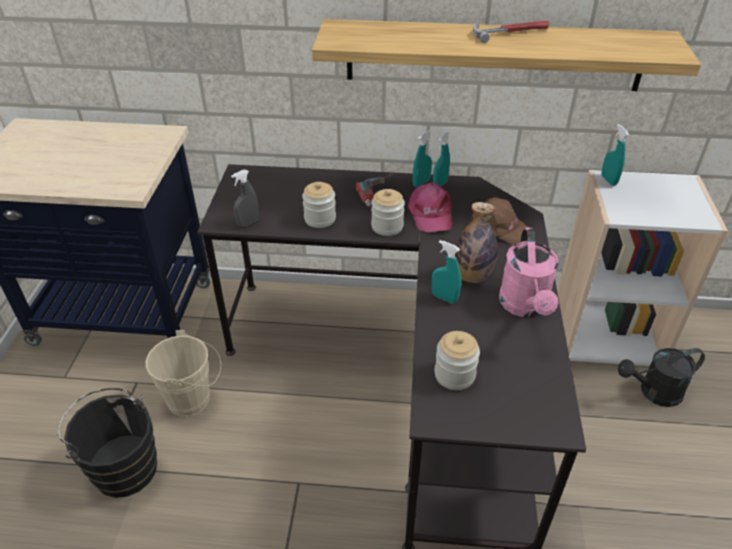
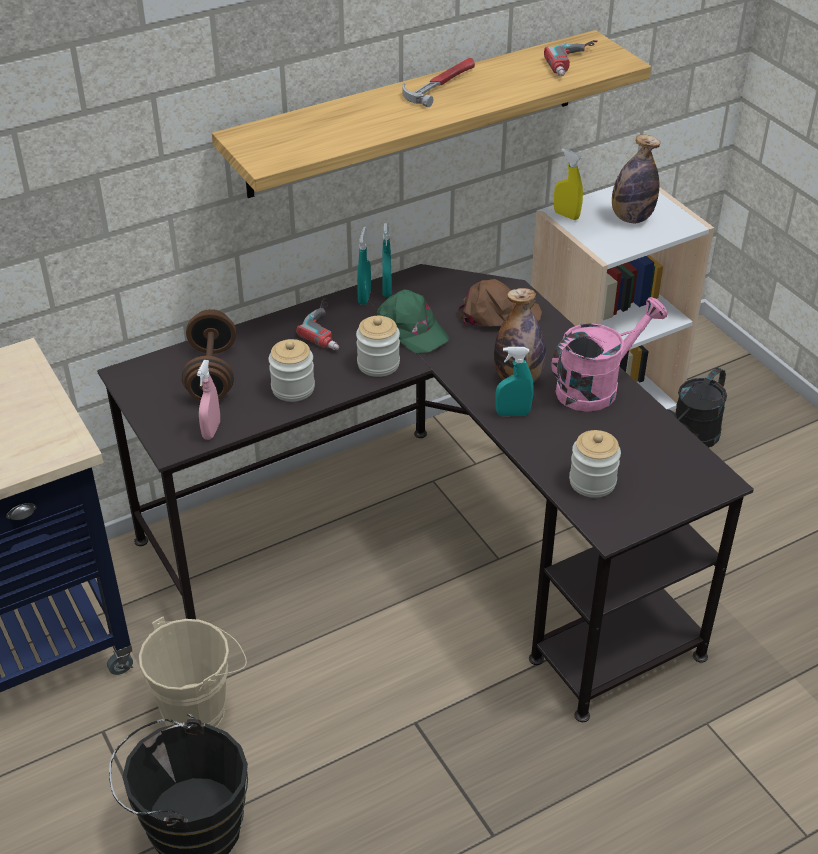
camera: 35 degrees left, 0 degrees up
grey spray bottle [231,170,259,227] -> pink spray bottle [197,360,220,440]
pink cap [408,183,453,232] -> green cap [374,289,449,353]
pink watering can [499,227,559,318] -> pink watering can turned 90 degrees counterclockwise [552,297,667,412]
turquoise spray bottle [601,124,629,186] -> yellow spray bottle [554,148,583,220]
none -> brown dumbbell [182,309,236,400]
none -> power drill [544,40,597,76]
none -> bottle [612,134,661,223]

